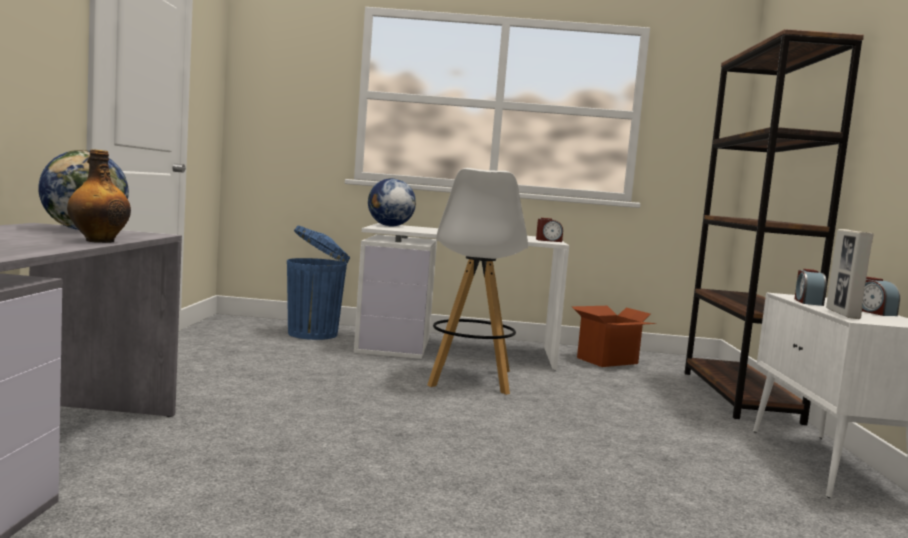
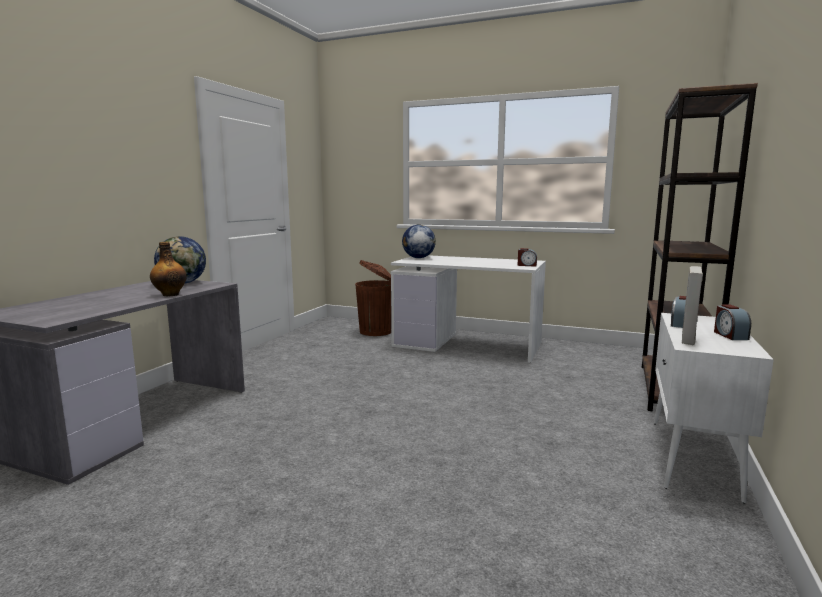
camera: 20 degrees right, 5 degrees up
blue trash can [287,226,350,340] -> brown trash can [355,260,391,336]
white stool [427,168,528,395] -> none
cardboard box [572,306,656,367] -> none

